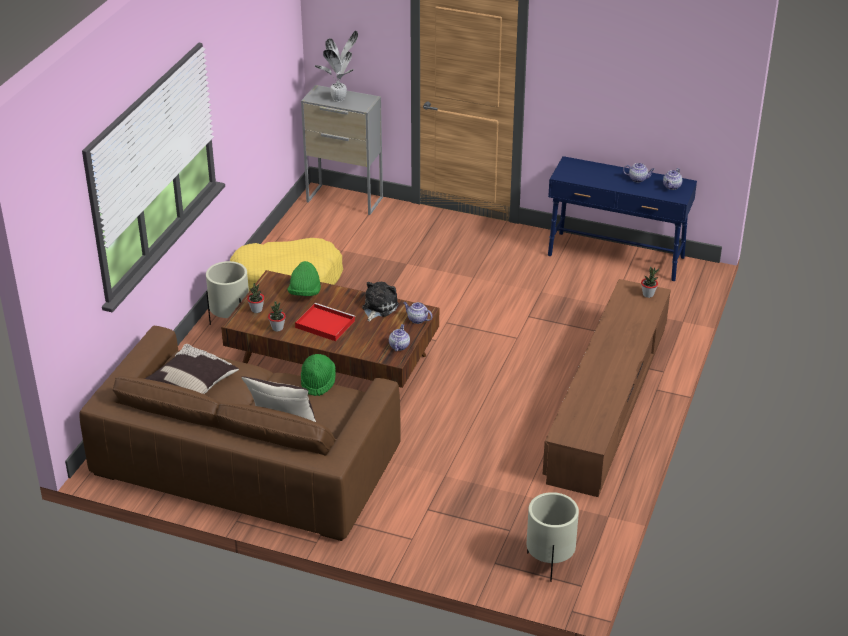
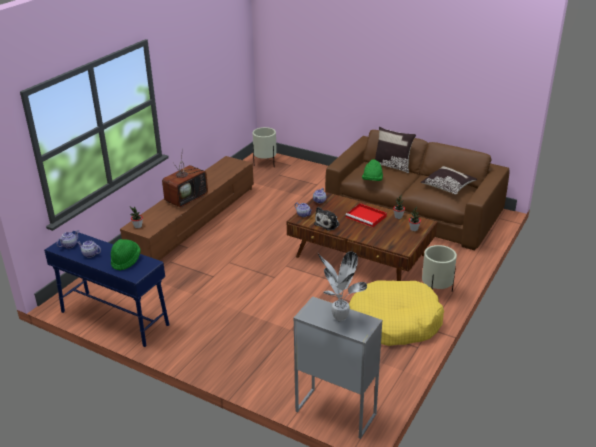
camera: 170 degrees left, 5 degrees down
green hat [287,261,321,296] -> green hat moved to [111,239,141,271]
none -> television [162,158,208,207]

